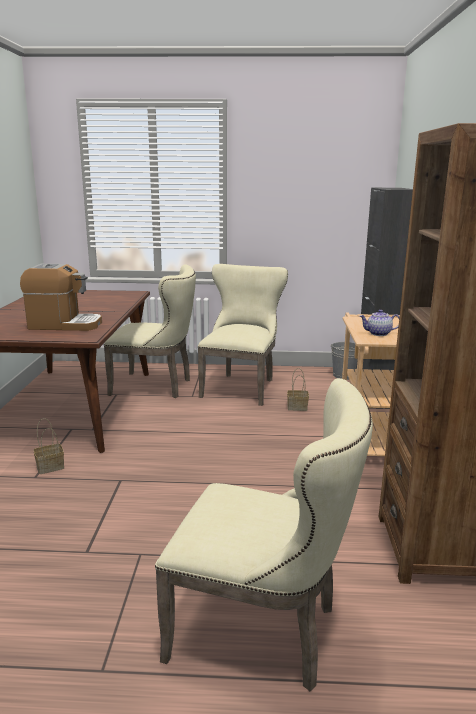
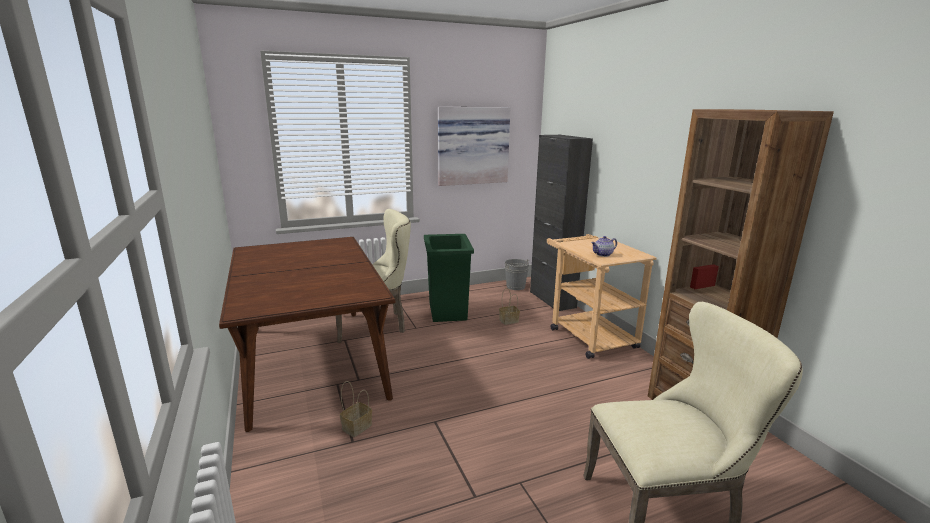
camera: 25 degrees left, 0 degrees up
coffee machine [20,264,102,331] -> none
beige chair [198,264,288,406] -> green trash can [424,234,474,322]
none -> picture [438,107,510,186]

